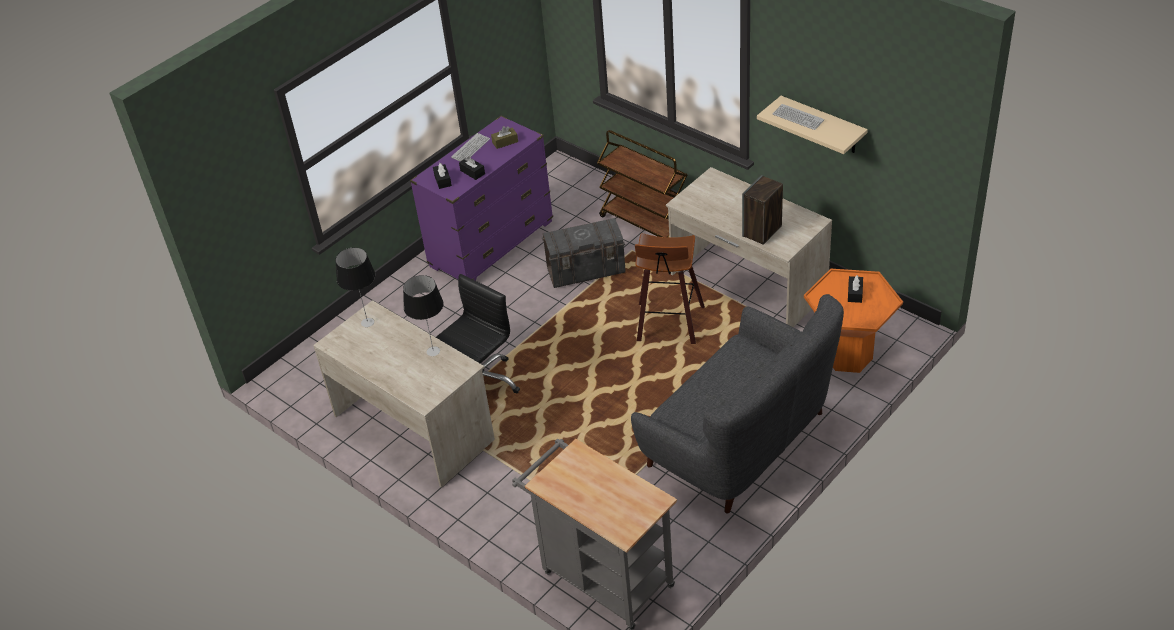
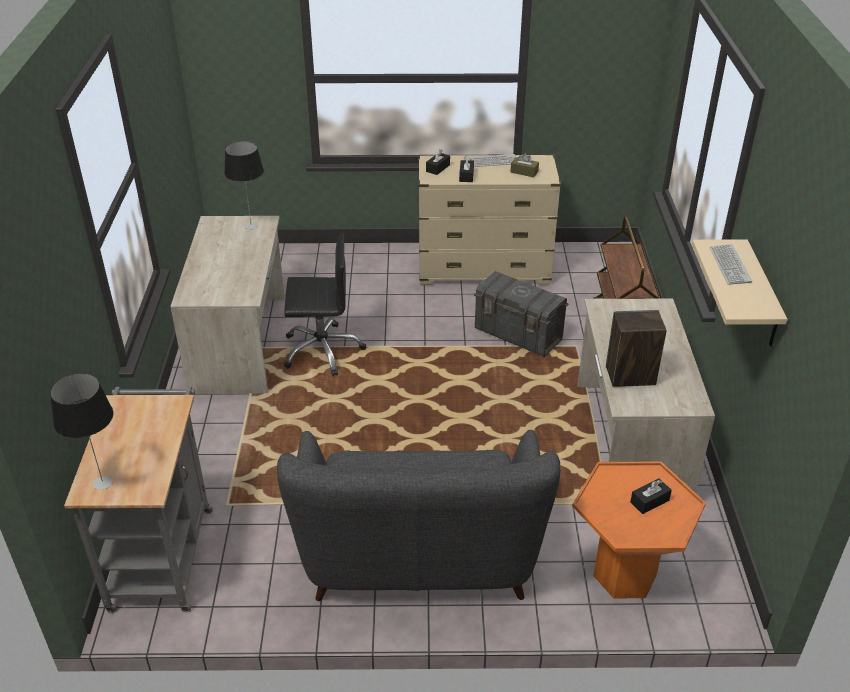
camera: 45 degrees right, 5 degrees down
table lamp [403,275,444,356] -> table lamp moved to [50,373,113,490]
purple dresser [410,116,553,281] -> beige dresser [419,155,561,285]
stool [635,233,705,344] -> none

